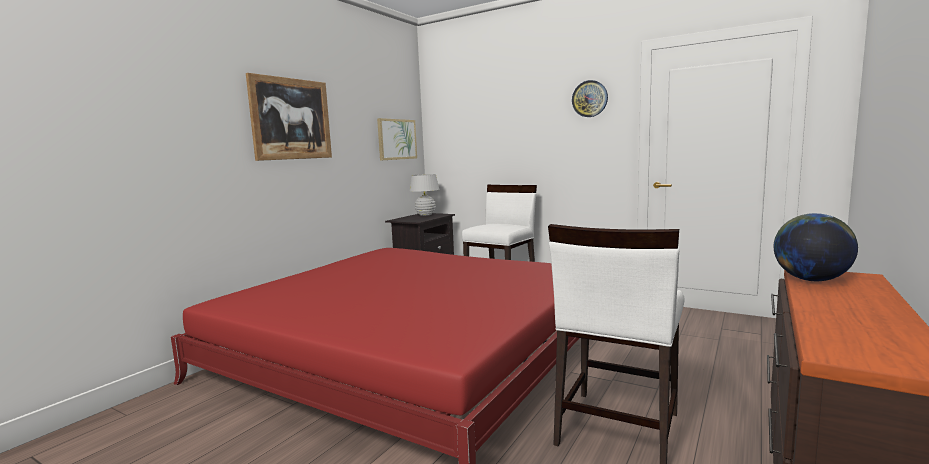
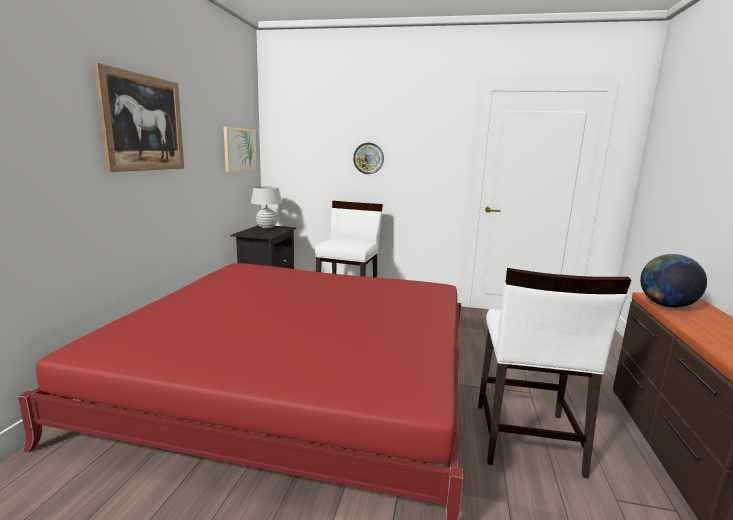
camera: 20 degrees left, 5 degrees up
wall clock [572,80,608,117] -> wall clock moved to [353,143,384,174]

